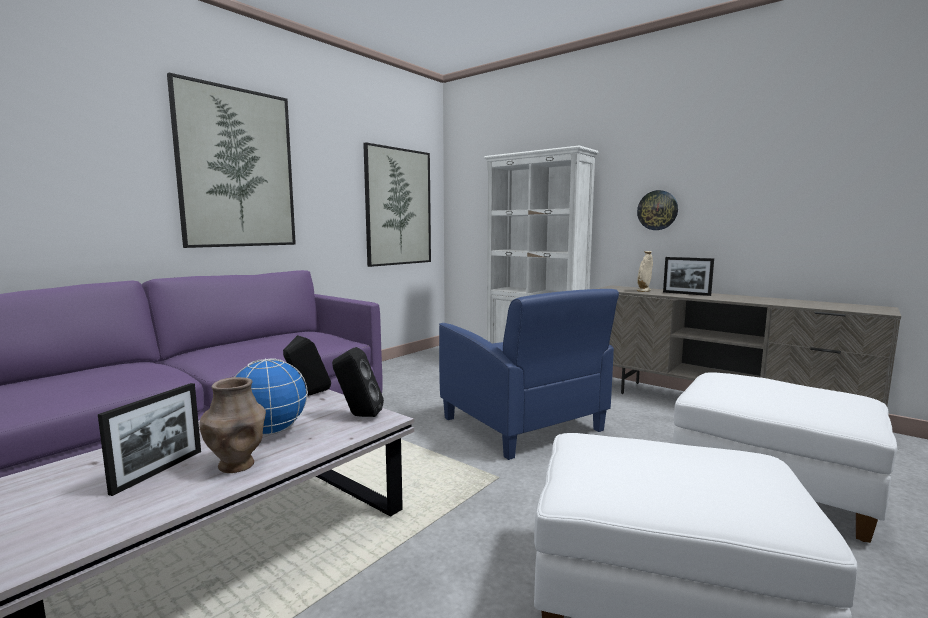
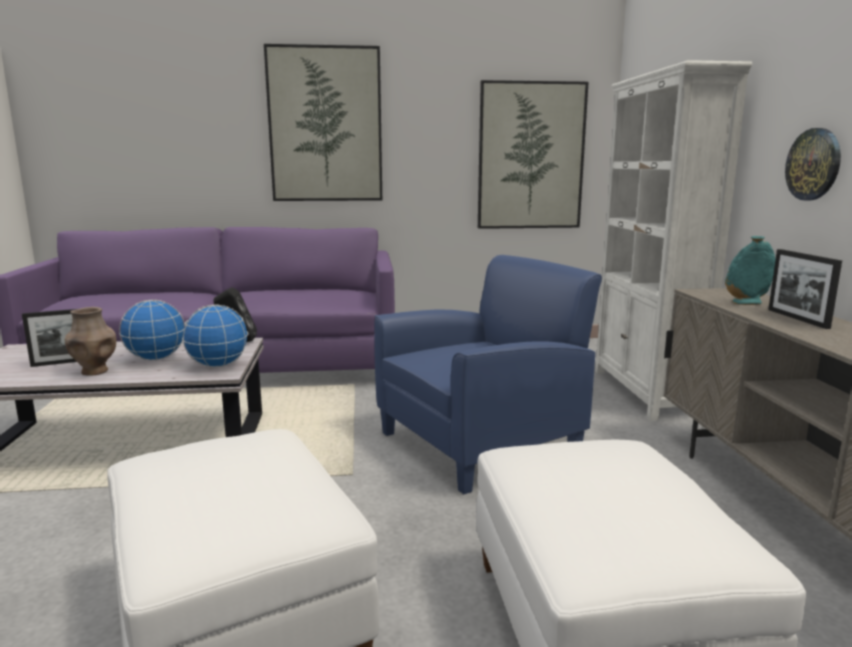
camera: 45 degrees right, 5 degrees up
black speaker [332,347,384,417] -> globe [182,304,248,367]
blue armchair [439,289,619,460] -> blue armchair turned 135 degrees counterclockwise [374,255,602,494]
beige vase [637,251,653,292] -> turquoise vase [725,236,776,305]

